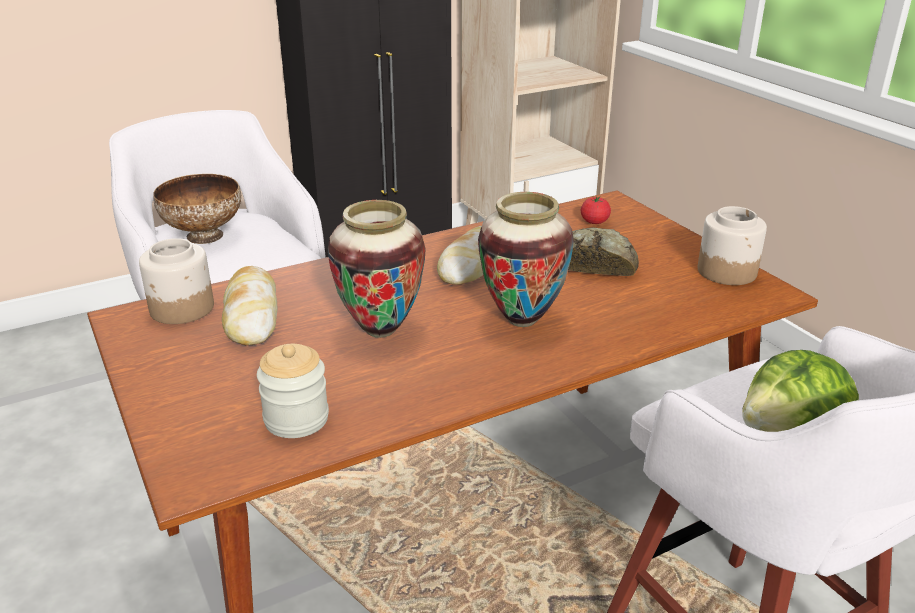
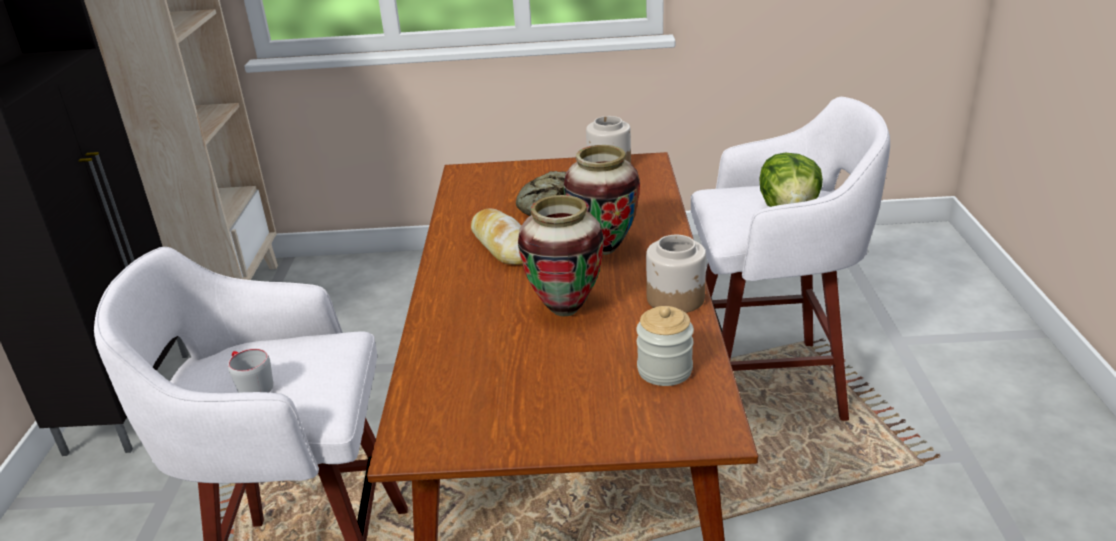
camera: 60 degrees left, 0 degrees up
jar [139,238,214,324] -> jar moved to [646,235,706,313]
bowl [153,174,241,244] -> grey mug [228,349,273,393]
bread [222,266,278,346] -> none
tomato [581,196,611,224] -> none

